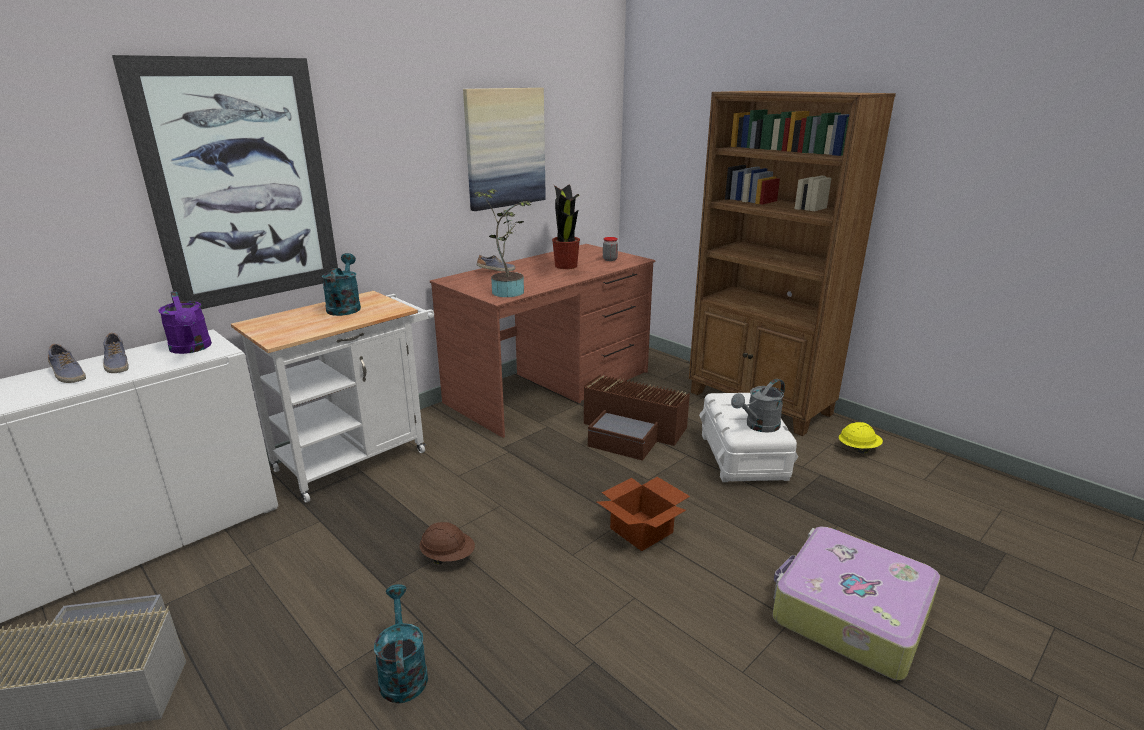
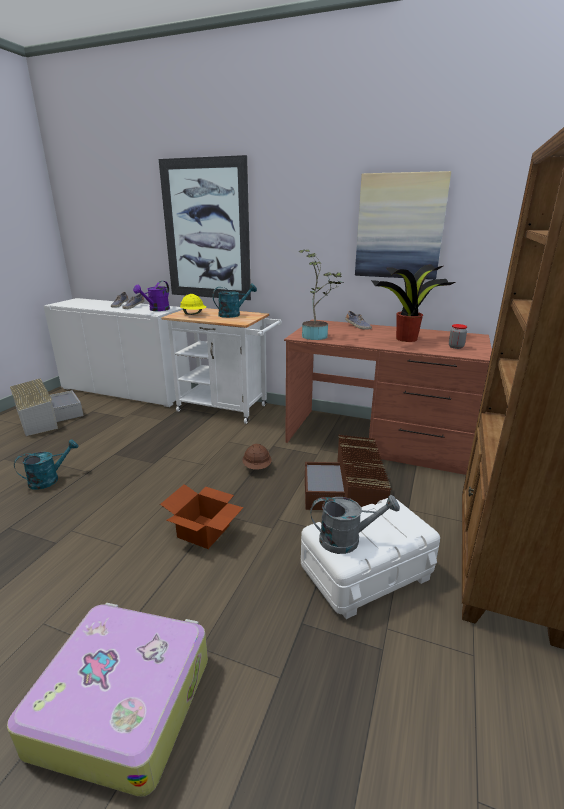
camera: 65 degrees right, 0 degrees up
brown hard hat [419,522,475,564] -> brown hard hat moved to [242,444,272,470]
grey watering can [731,379,785,433] -> grey watering can turned 150 degrees clockwise [310,495,400,554]
yellow hard hat [839,422,883,453] -> yellow hard hat moved to [180,294,206,315]

